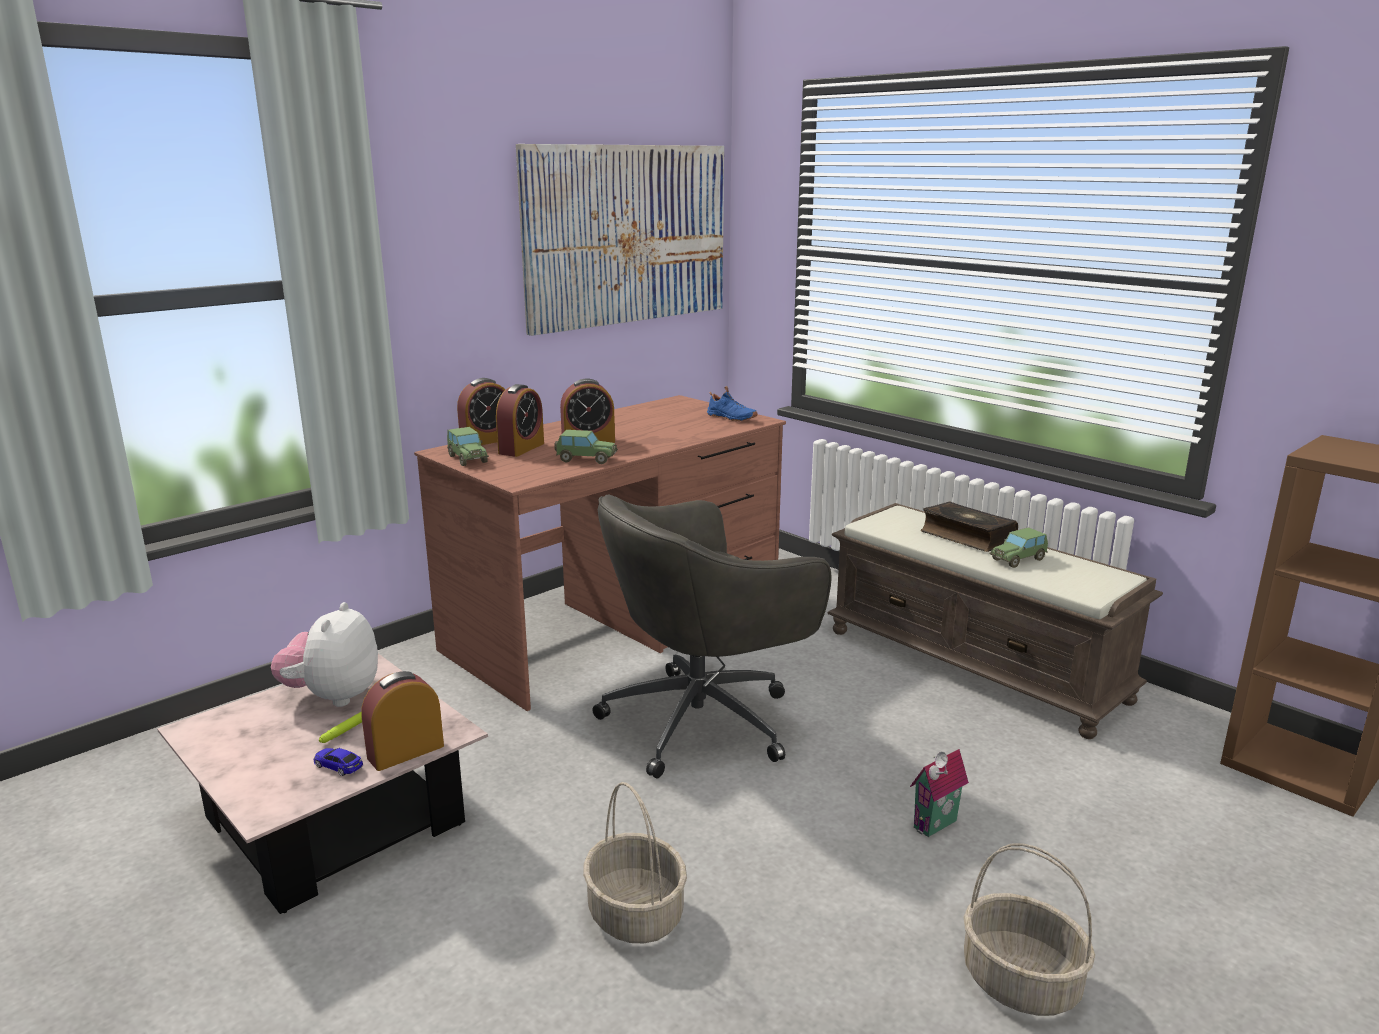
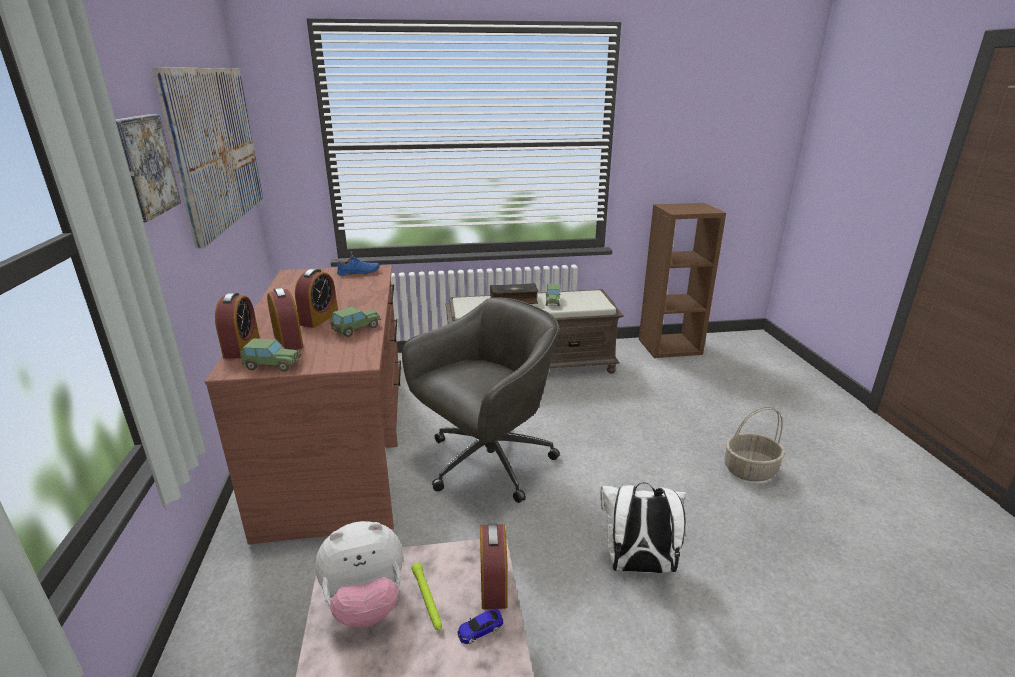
camera: 55 degrees left, 5 degrees up
plush toy [271,602,378,707] -> plush toy turned 60 degrees counterclockwise [315,521,403,628]
basket [583,782,687,943] -> white backpack [601,482,686,573]
grey office chair [592,494,832,779] -> grey office chair turned 135 degrees counterclockwise [402,297,560,503]
toy house [910,749,969,837] -> none
none -> picture [116,114,181,223]

